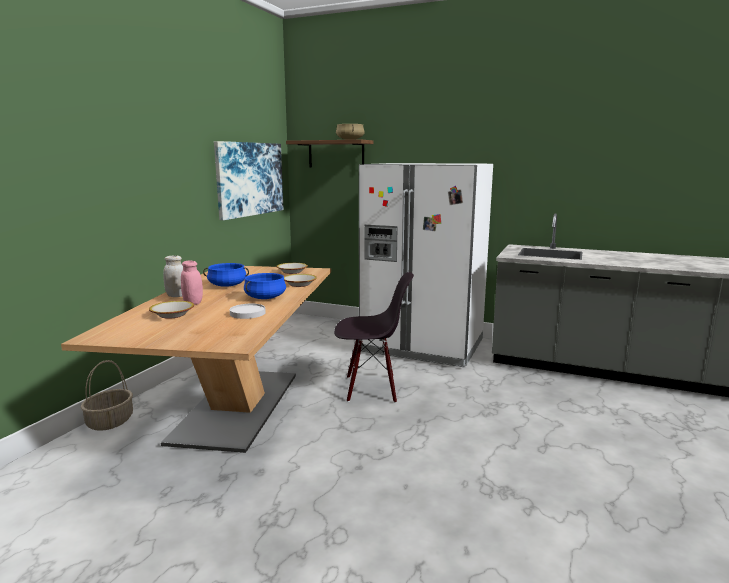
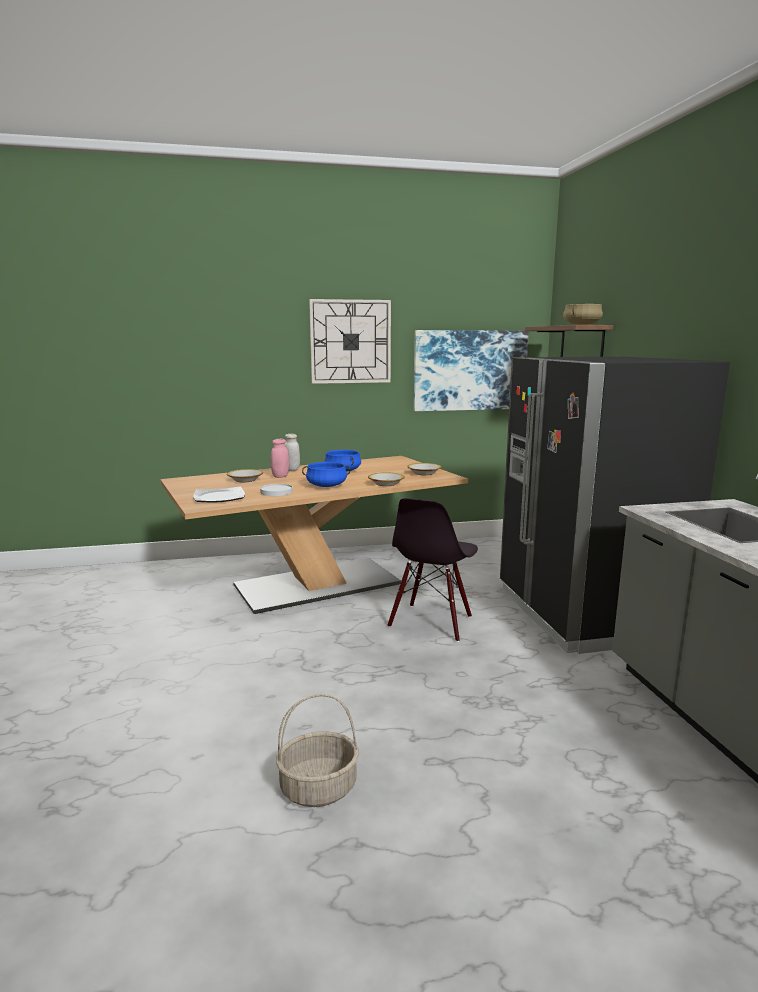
camera: 55 degrees right, 0 degrees up
basket [81,360,133,431] -> basket moved to [276,694,359,807]
black chair [334,272,414,403] -> black chair turned 60 degrees clockwise [387,498,478,642]
white fridge [359,163,493,367] -> black fridge [500,357,730,654]
none -> plate [193,487,245,503]
none -> wall clock [309,299,391,384]

